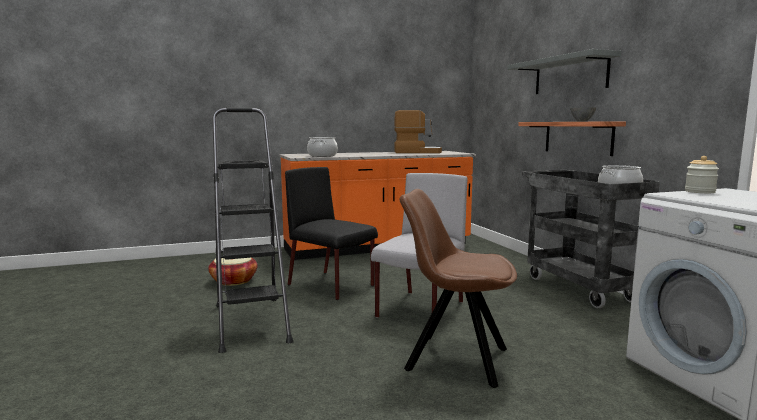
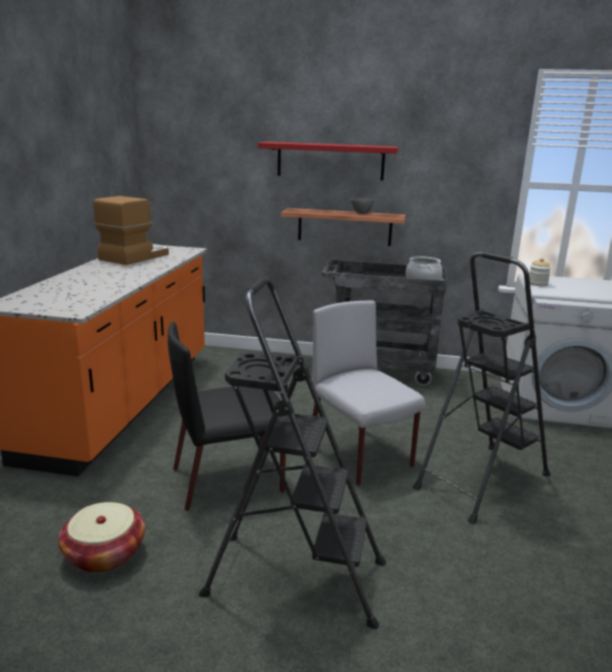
camera: 60 degrees left, 10 degrees up
cooking pot [307,137,338,157] -> none
brown chair [399,189,517,388] -> step ladder [413,252,551,524]
grey shelf [507,49,621,94] -> red shelf [258,142,398,181]

